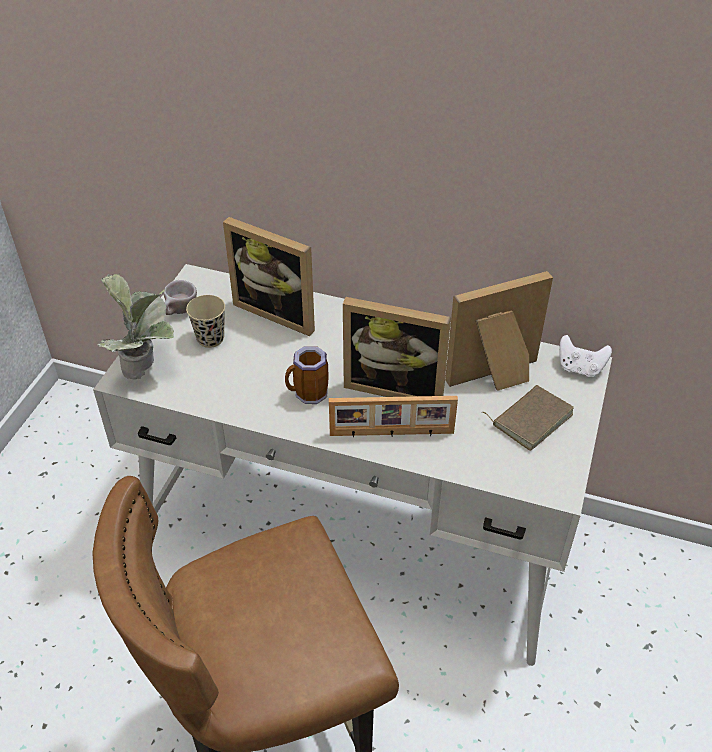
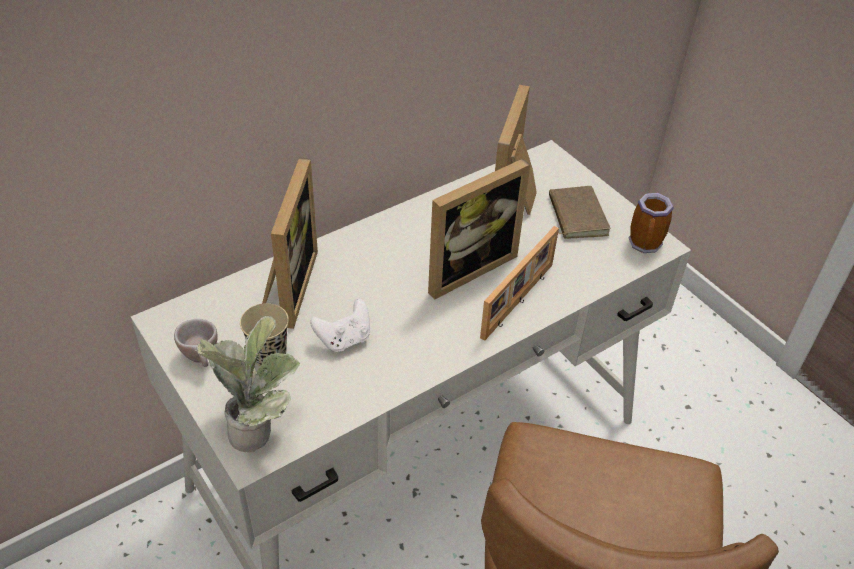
camera: 55 degrees left, 0 degrees up
picture frame [223,217,315,336] -> picture frame turned 60 degrees counterclockwise [262,158,318,329]
mug [285,346,329,404] -> mug moved to [628,193,674,253]
white game controller [559,335,612,377] -> white game controller moved to [310,299,370,352]

